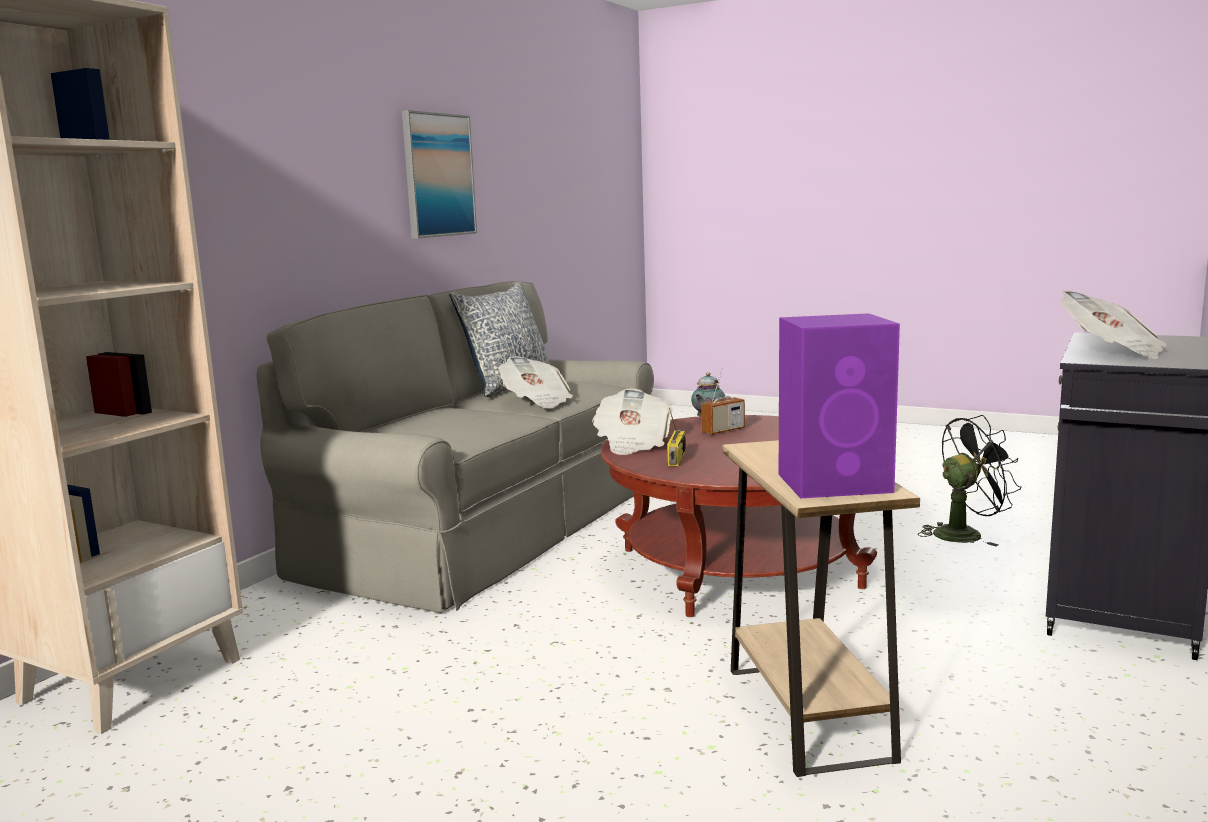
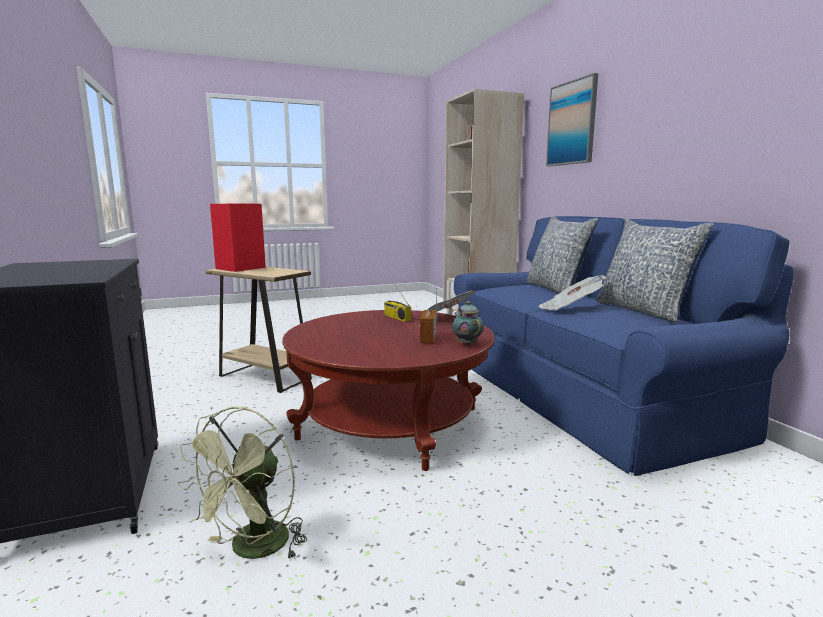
camera: 130 degrees right, 0 degrees up
grey sofa [257,281,654,613] -> blue sofa [454,216,793,476]
picture [402,110,477,239] -> picture moved to [546,73,598,166]
purple speaker [779,313,900,498] -> red speaker [210,204,266,272]
black fan [918,415,1021,546] -> green fan [178,406,307,559]
newspaper [1060,290,1167,359] -> none
none -> pillow [526,216,599,293]

